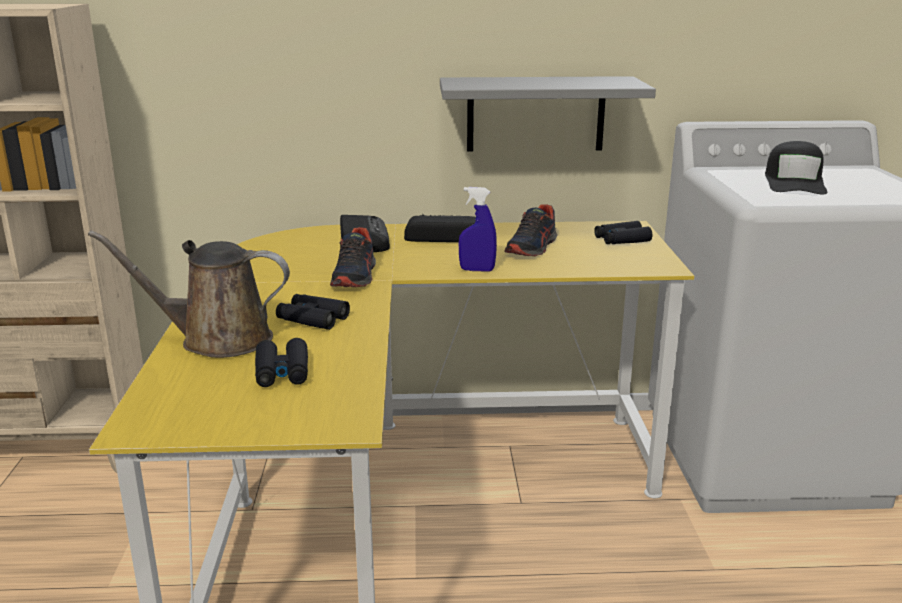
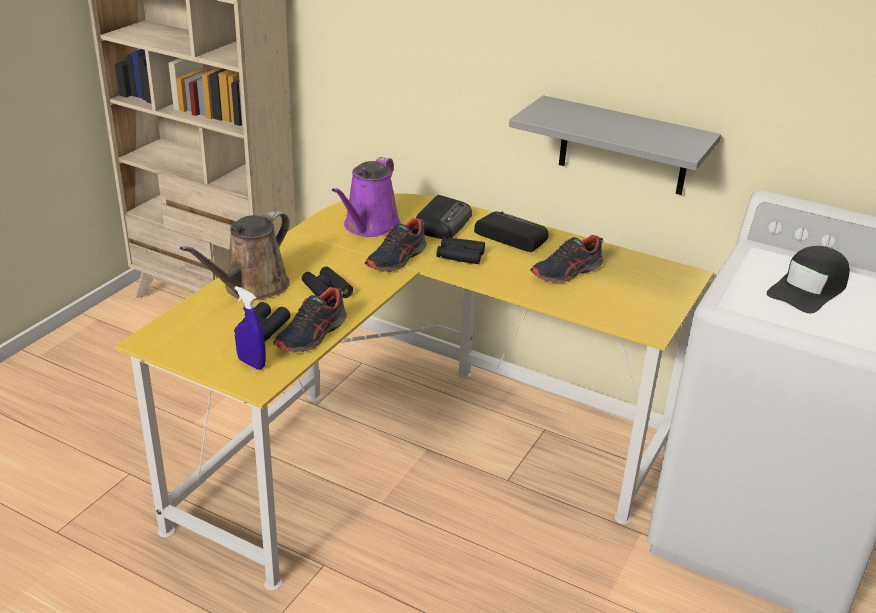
camera: 30 degrees right, 10 degrees up
brown watering can [88,230,290,358] -> brown watering can turned 90 degrees counterclockwise [180,211,290,301]
blue spray bottle [459,187,497,272] -> blue spray bottle moved to [235,286,266,370]
black binoculars [594,221,652,244] -> black binoculars moved to [436,237,485,264]
none -> shoe [273,288,347,352]
none -> purple watering can [332,157,401,237]

